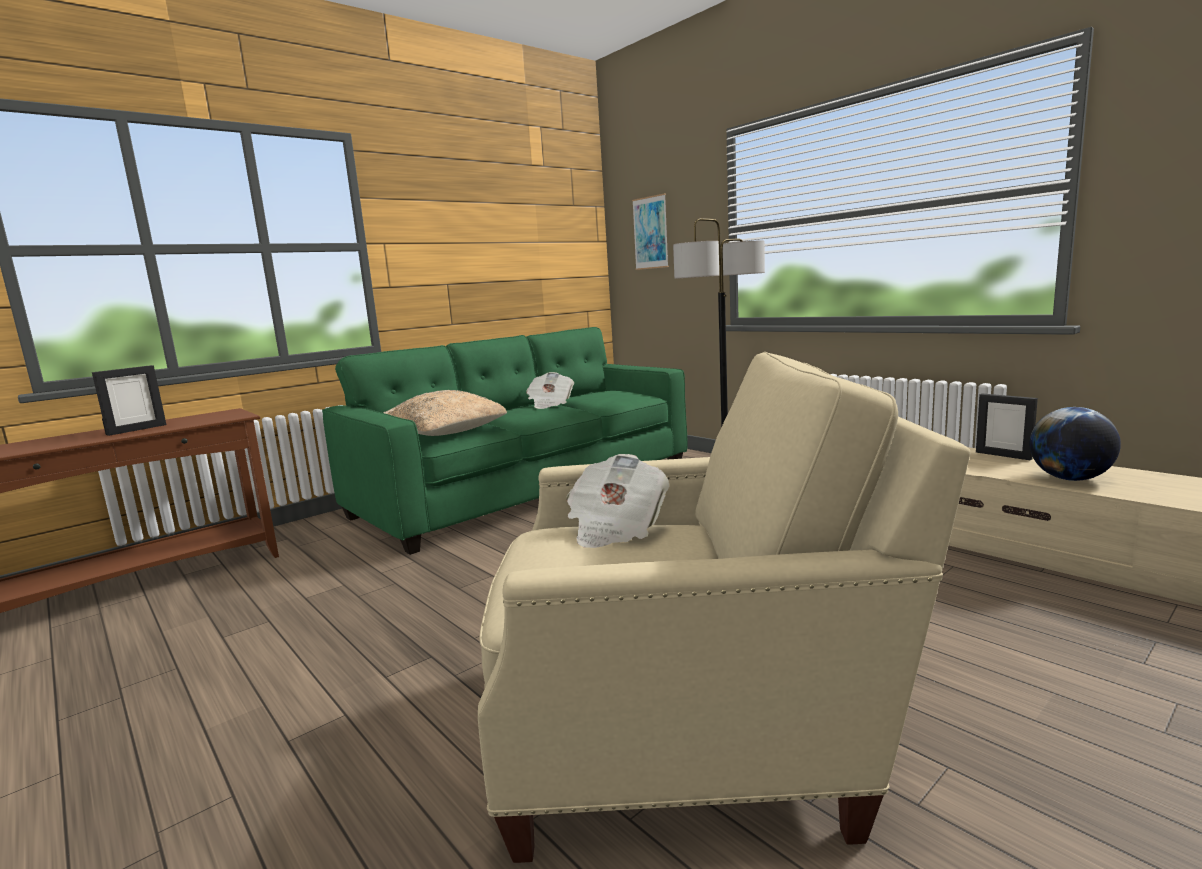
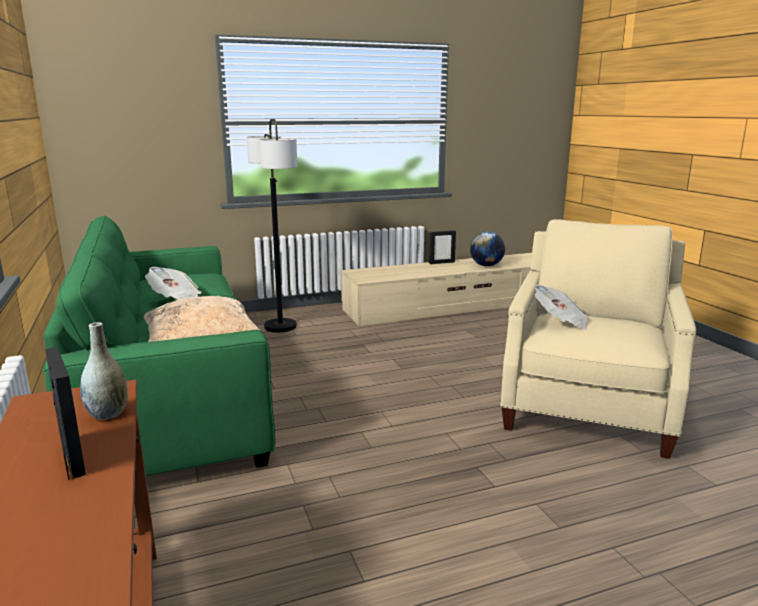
camera: 70 degrees left, 5 degrees up
picture [632,193,669,270] -> none
none -> grey vase [81,322,128,420]

